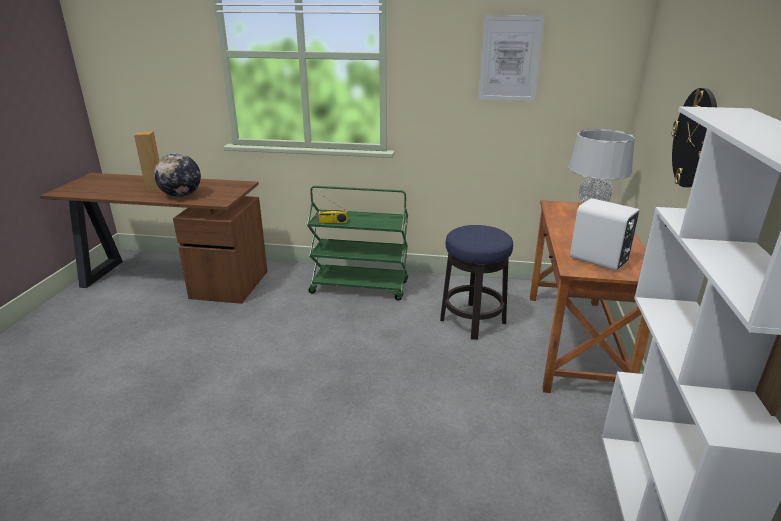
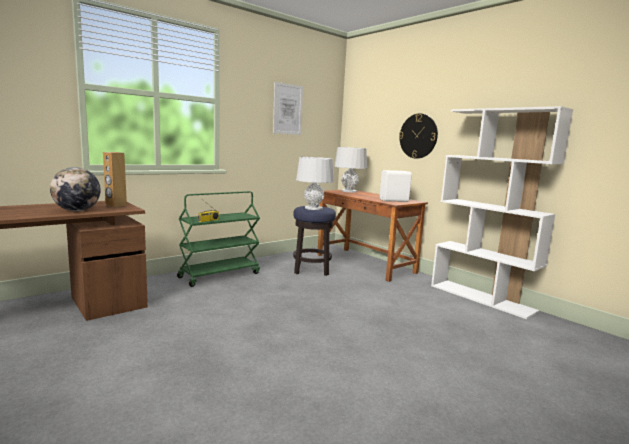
camera: 50 degrees left, 15 degrees down
brown speaker [134,131,161,191] -> brown speaker moved to [103,152,127,207]
none -> grey table lamp [296,157,334,210]

